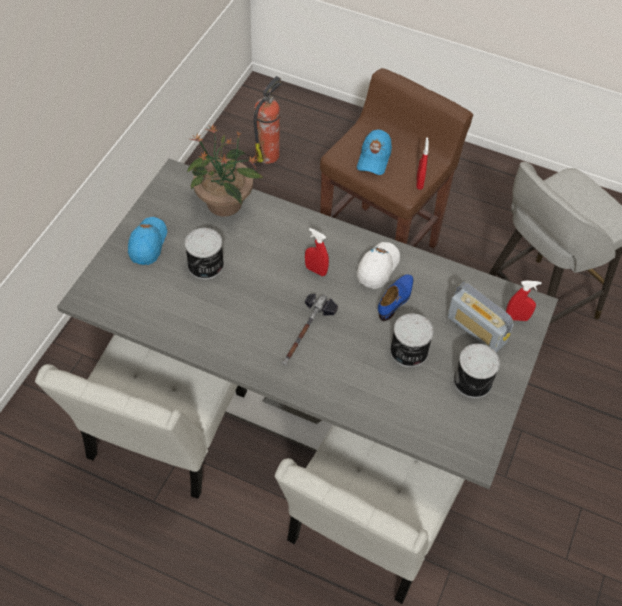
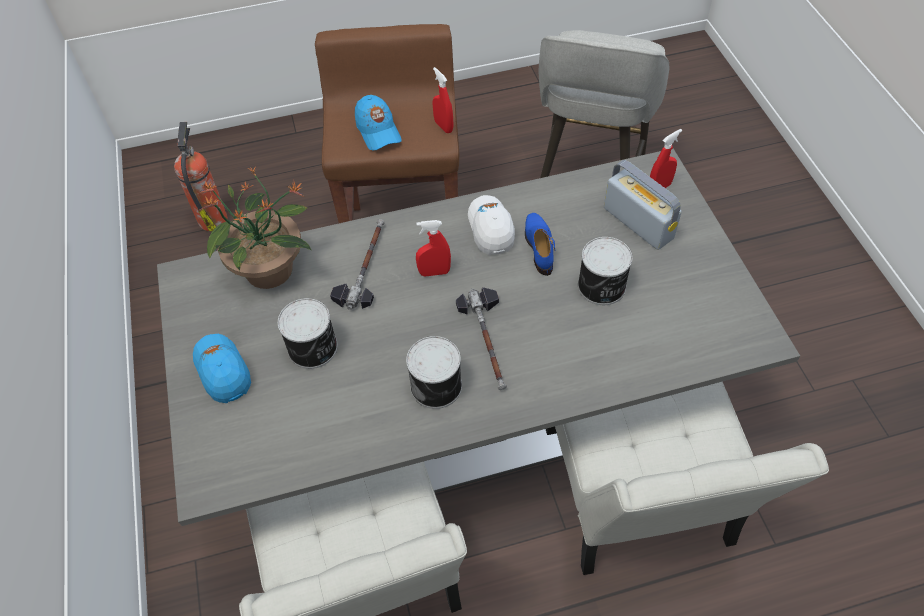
camera: 35 degrees left, 0 degrees up
radio [447,282,514,353] -> radio turned 135 degrees counterclockwise [604,160,682,250]
can [453,344,500,398] -> can moved to [406,336,462,409]
none -> hammer [330,219,385,310]

